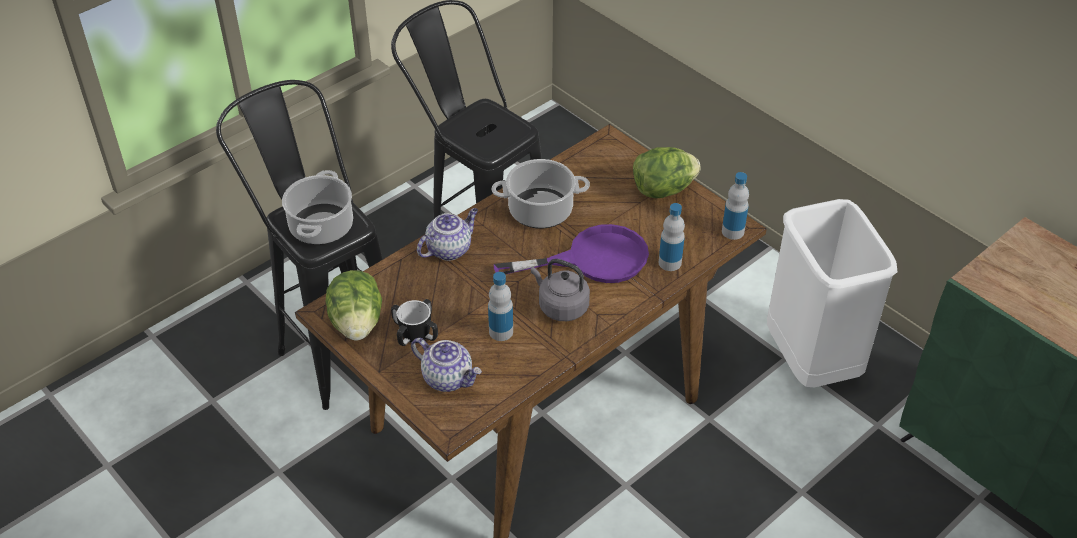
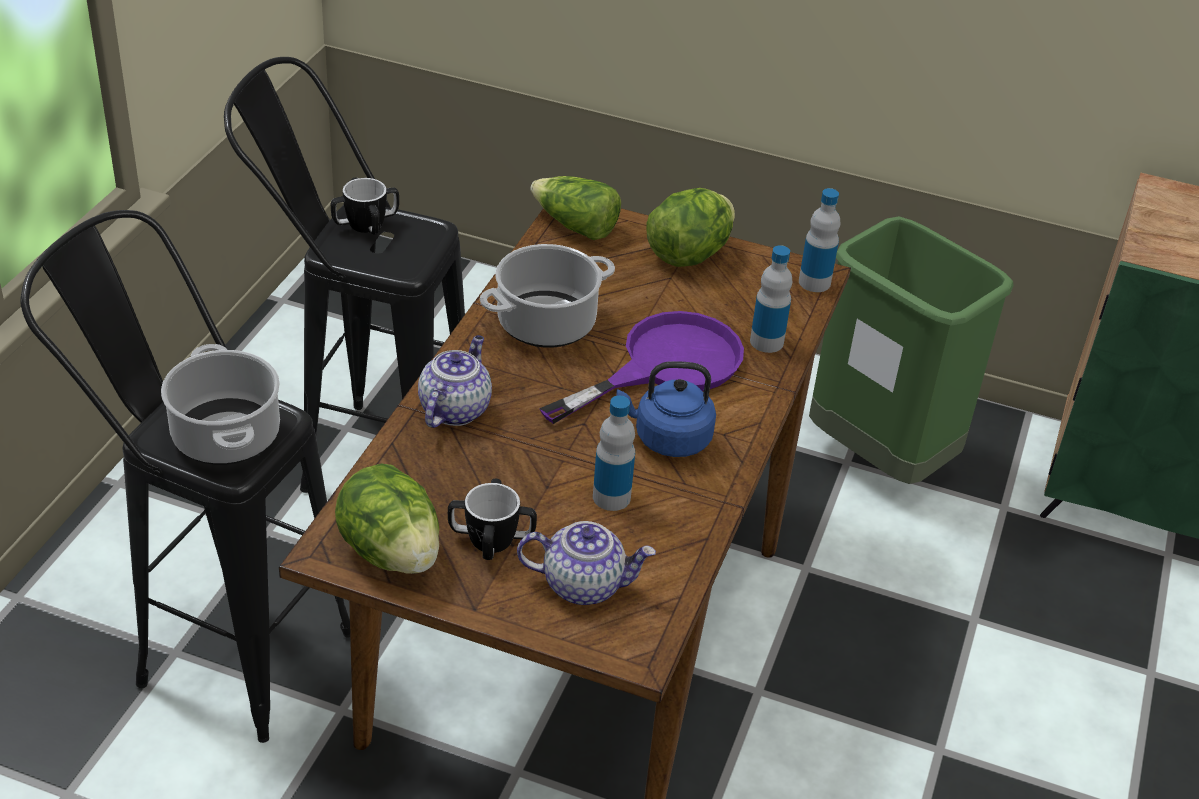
camera: 30 degrees left, 5 degrees down
grey kettle [531,259,590,321] -> blue kettle [616,361,716,457]
white trash can [767,199,897,388] -> green trash can [809,216,1014,484]
none -> mug [331,177,399,235]
none -> lettuce [530,176,621,240]

